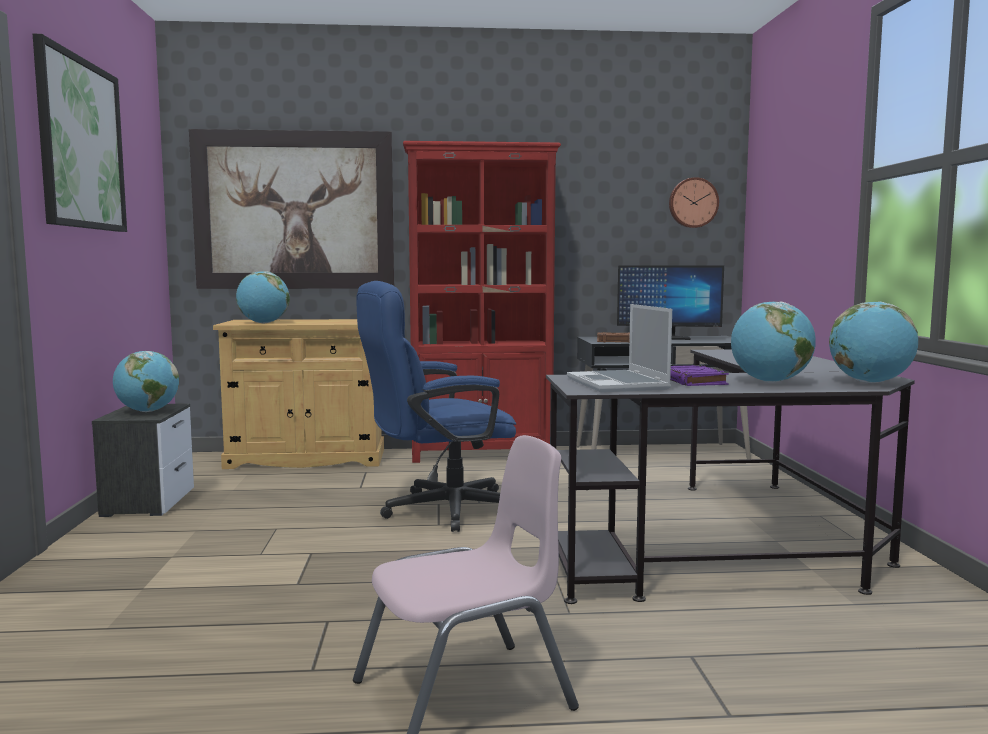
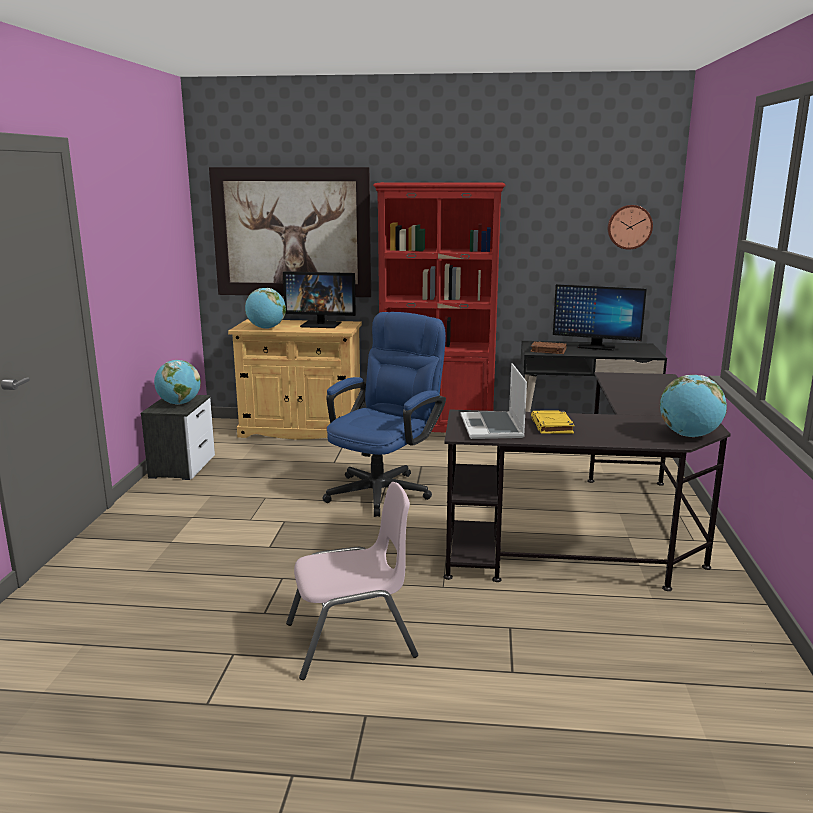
camera: 10 degrees right, 10 degrees up
picture [33,34,127,232] -> none
blue office chair [356,281,516,532] -> blue office chair turned 135 degrees clockwise [323,312,446,517]
purple book [670,365,729,386] -> yellow book [531,410,574,434]
globe [731,302,816,383] -> none
none -> monitor [283,272,356,328]

